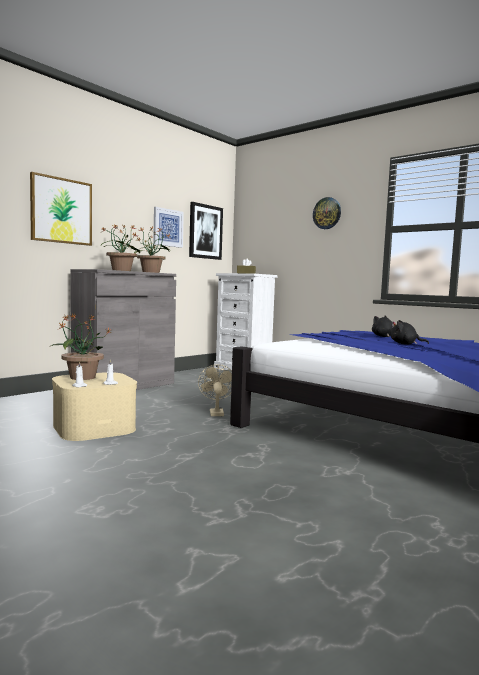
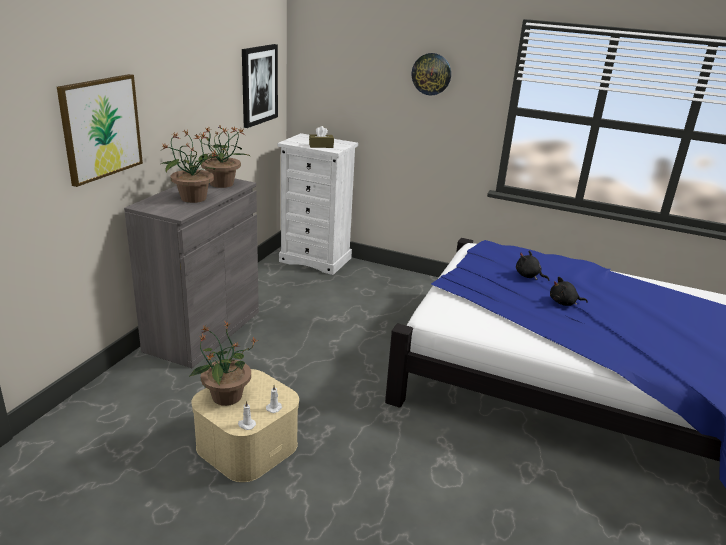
camera: 20 degrees left, 20 degrees up
picture [153,207,184,248] -> none
beige fan [198,364,232,416] -> none

